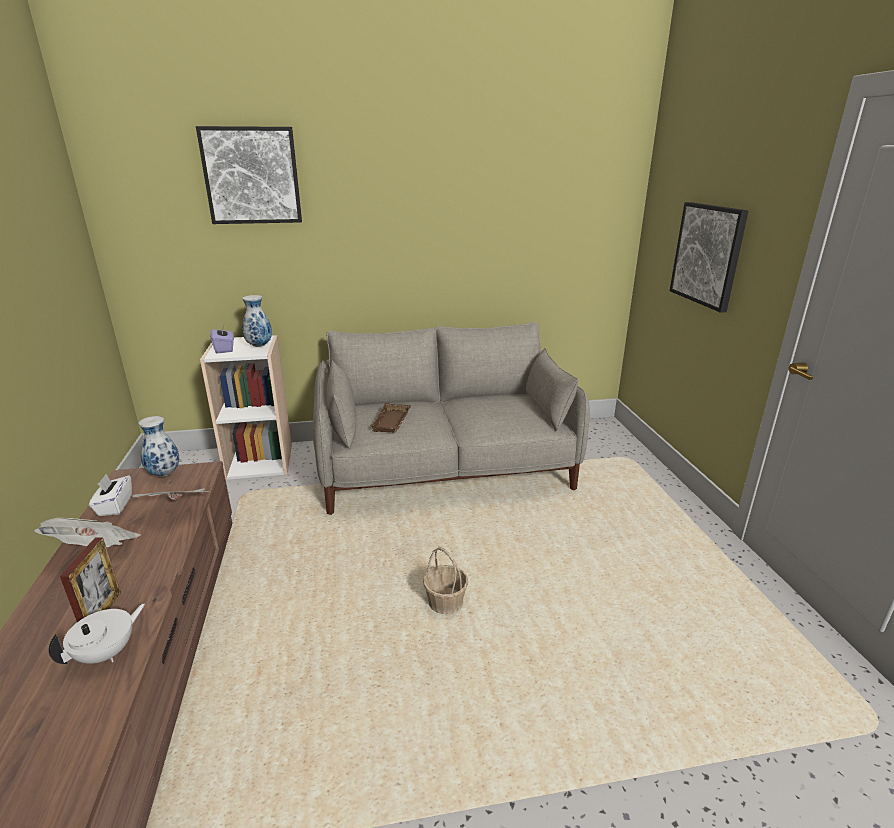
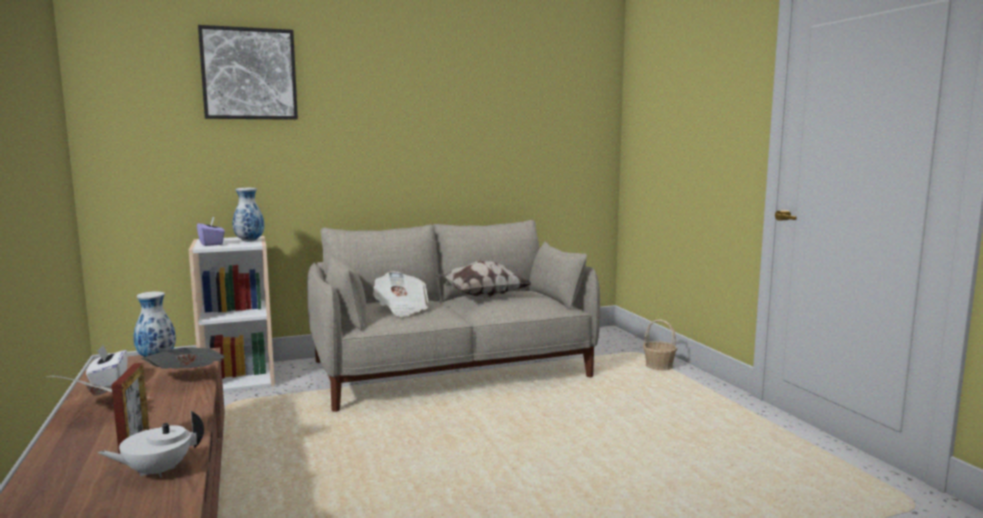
camera: 10 degrees left, 15 degrees down
white teapot [49,604,145,664] -> white teapot turned 150 degrees counterclockwise [98,411,204,478]
brown tray [371,403,411,433] -> newspaper [373,271,428,317]
basket [423,547,468,614] -> basket moved to [643,320,677,370]
picture [670,202,748,313] -> none
none -> pillow [435,261,531,298]

